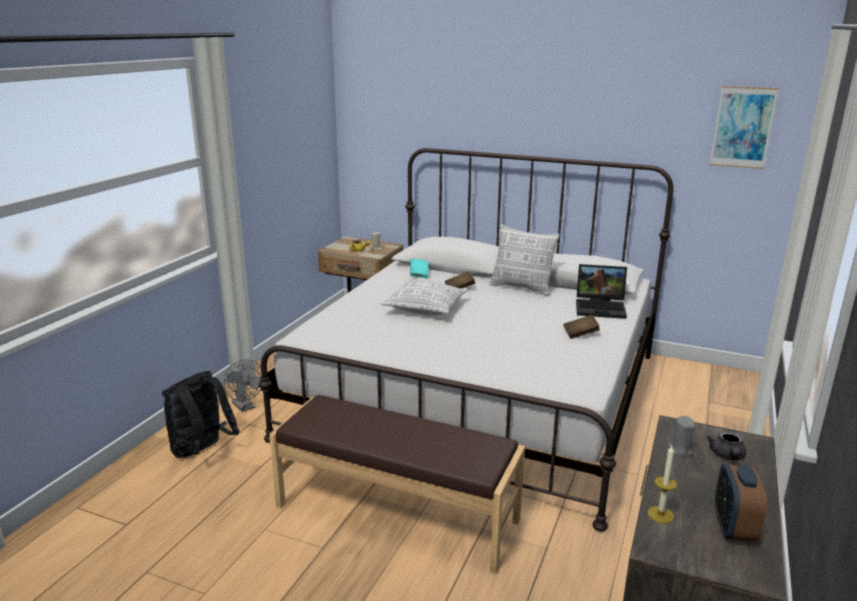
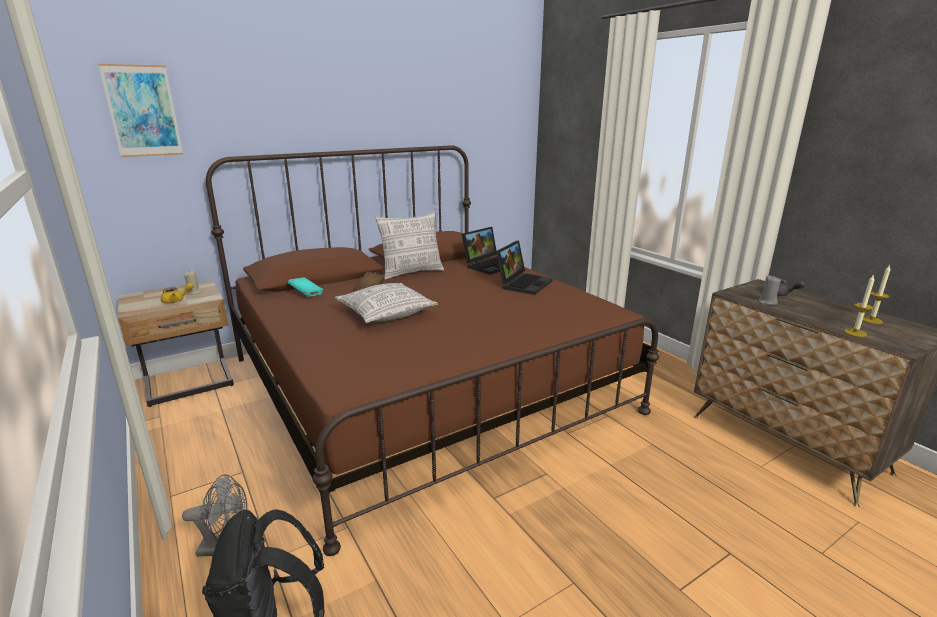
camera: 55 degrees left, 0 degrees up
white bed [259,148,674,531] -> brown bed [206,145,659,556]
brown bench [269,395,525,574] -> none
brown book [563,315,600,339] -> laptop [496,240,553,295]
picture [710,86,779,169] -> picture moved to [98,64,183,157]
alarm clock [715,464,767,541] -> candle [863,266,891,324]

